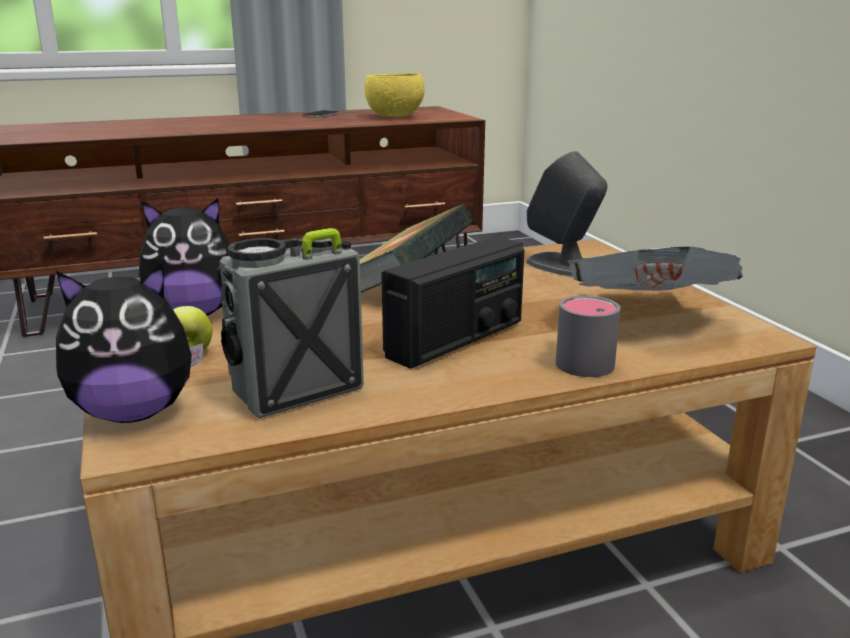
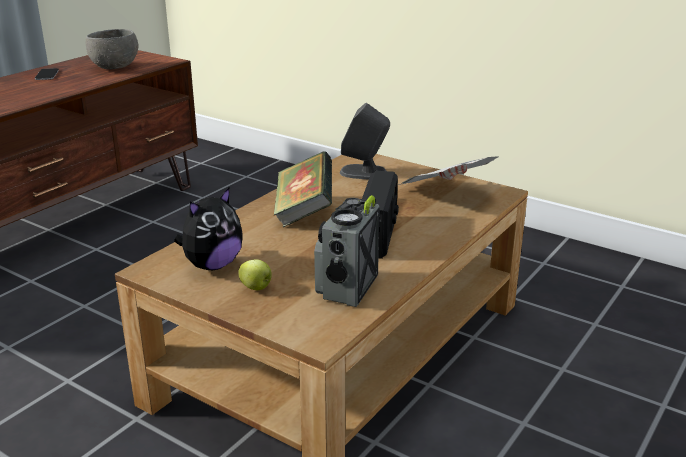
camera: 35 degrees left, 5 degrees up
plush toy [56,264,204,423] -> none
yellow bowl [364,73,425,117] -> grey bowl [86,29,138,69]
grey mug [556,296,621,377] -> none

